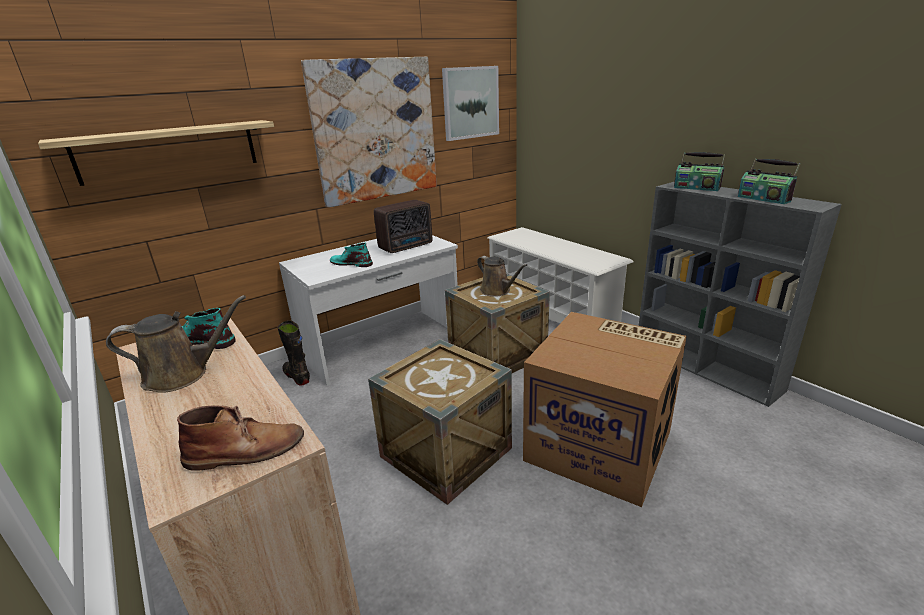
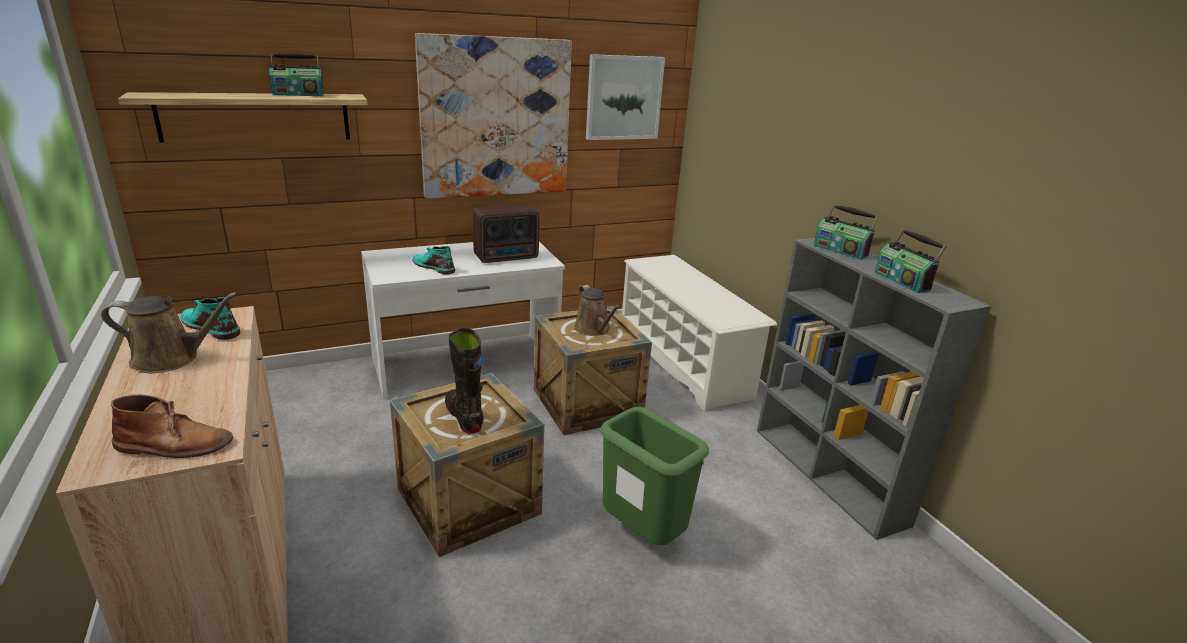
camera: 10 degrees right, 0 degrees up
black boot [278,320,310,385] -> black boot moved to [445,328,484,434]
cardboard box [523,312,687,507] -> green trash can [600,407,709,545]
none -> radio [269,53,324,96]

